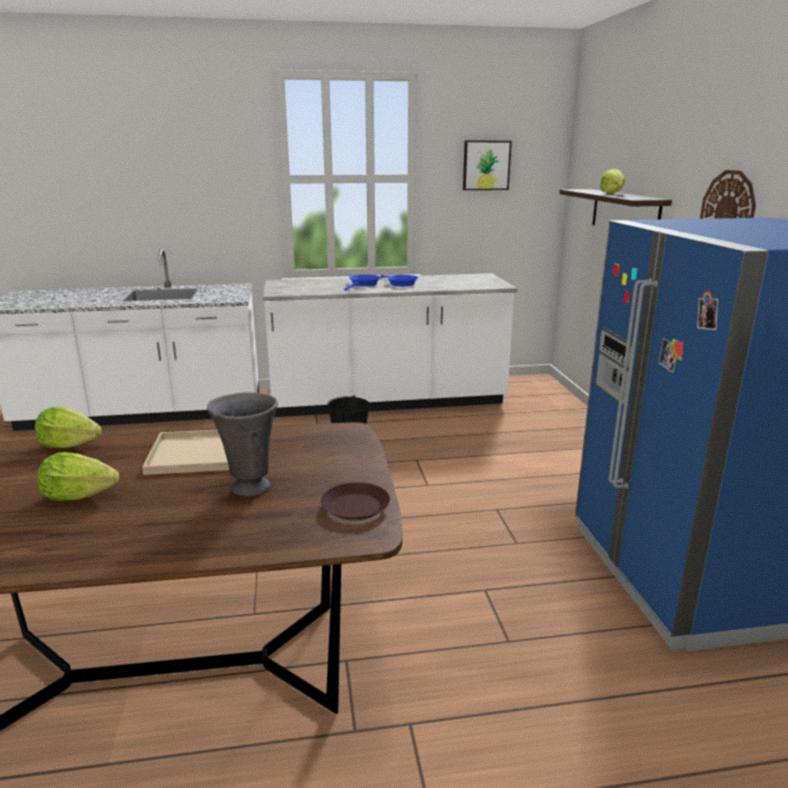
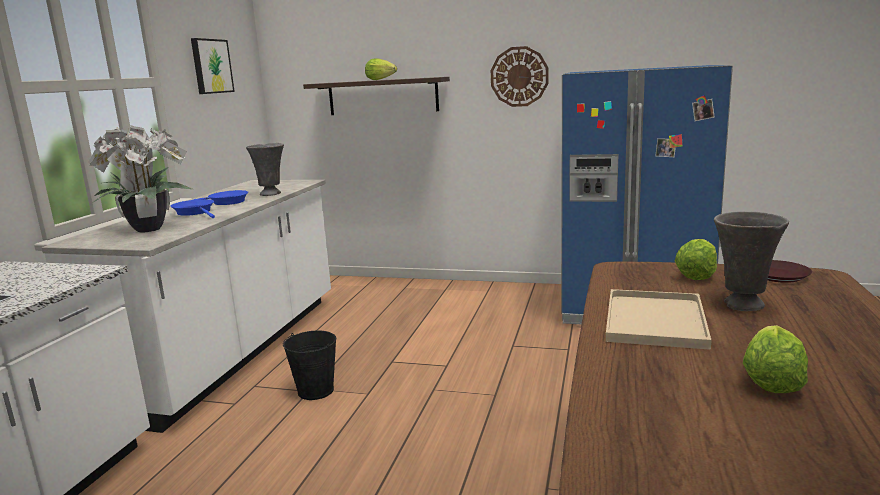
camera: 65 degrees left, 5 degrees down
lettuce [35,407,102,448] -> lettuce moved to [675,239,717,280]
none -> potted plant [88,125,192,233]
none -> grey vase [246,143,284,196]

